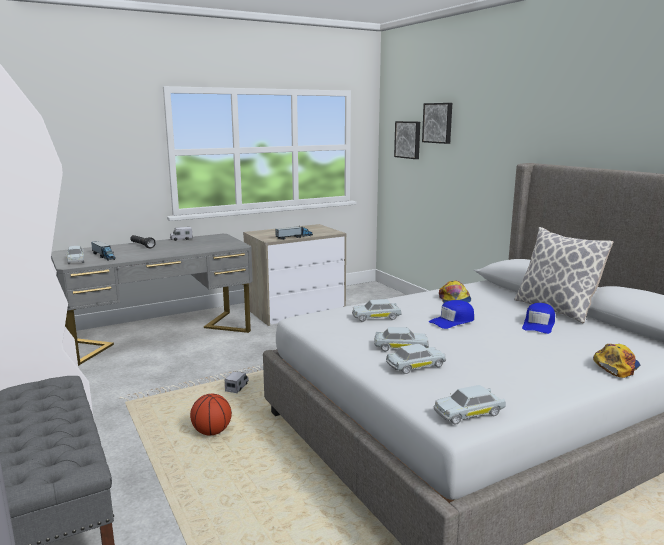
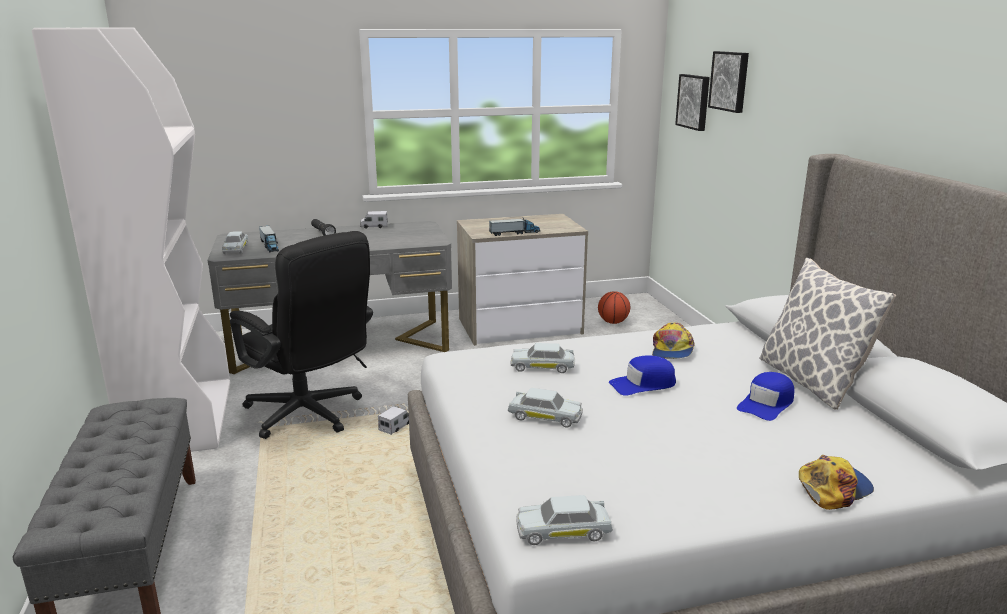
camera: 15 degrees right, 5 degrees up
basketball [190,394,232,435] -> basketball moved to [598,291,630,324]
white toy car [386,344,446,374] -> none
none -> black office chair [230,231,373,439]

